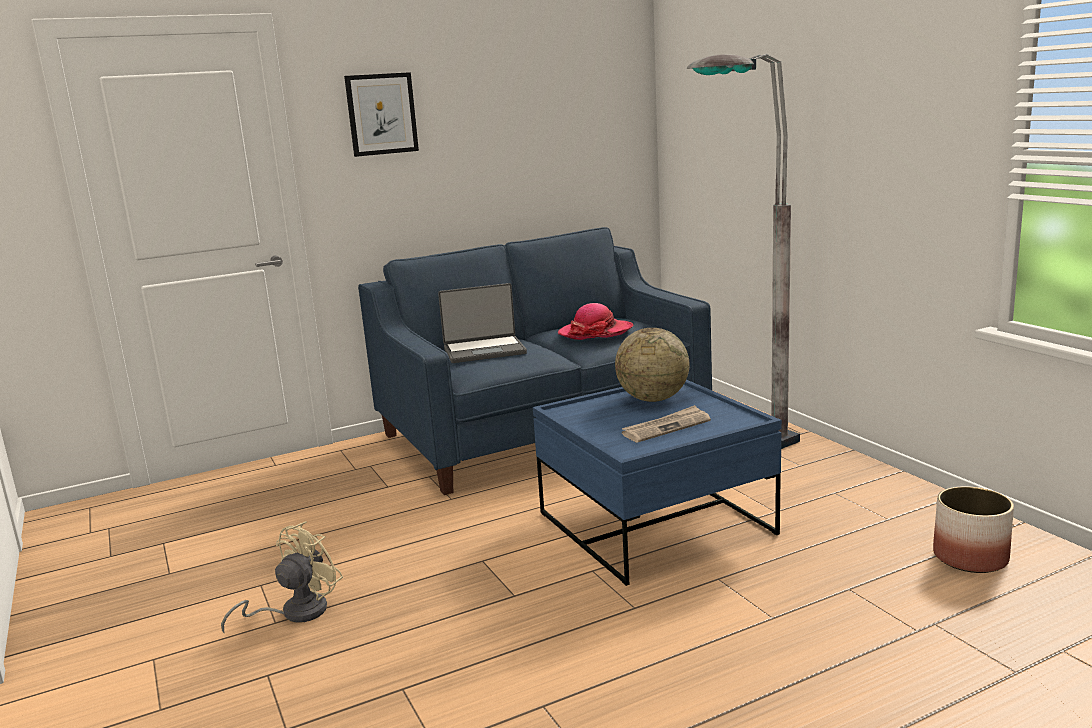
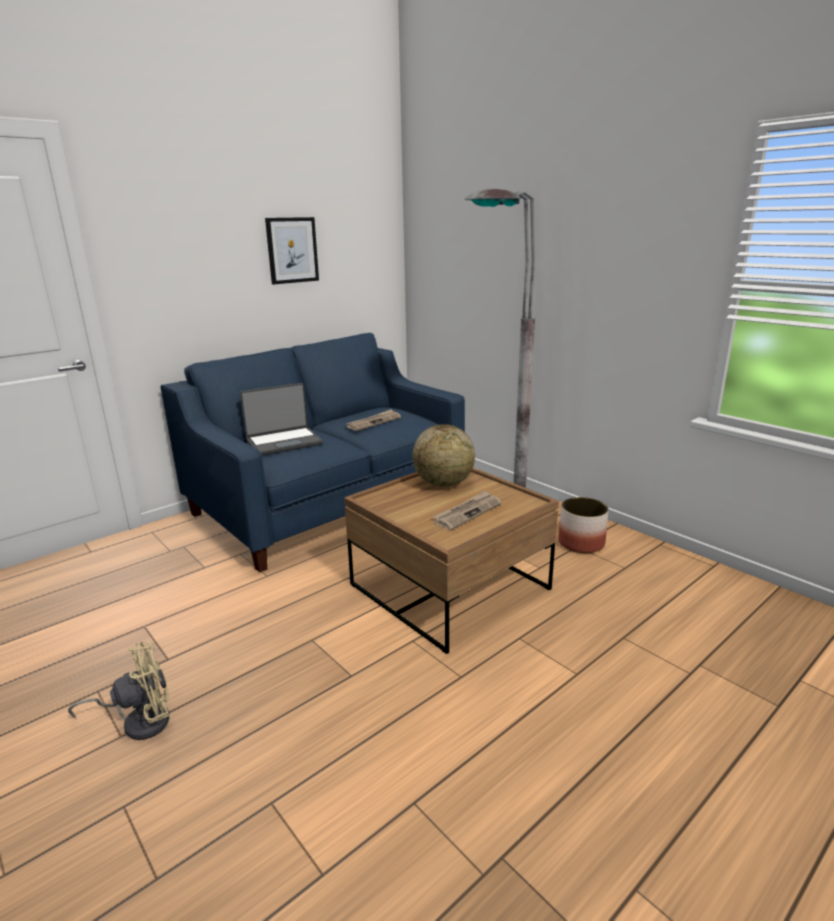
camera: 15 degrees left, 5 degrees up
beige fan [221,521,343,634] -> beige fan turned 45 degrees clockwise [68,642,169,740]
picture [344,72,419,157] -> picture moved to [265,217,319,285]
blue coffee table [533,380,782,586] -> brown coffee table [344,468,559,654]
hat [558,303,633,340] -> newspaper [346,409,401,431]
planter [933,486,1014,573] -> planter moved to [558,497,609,553]

